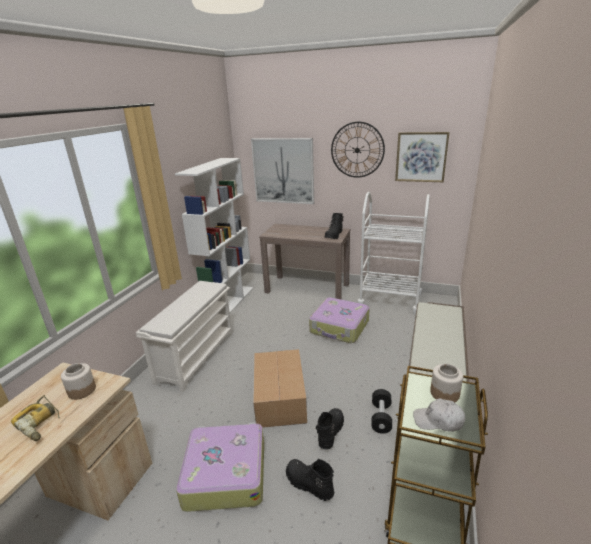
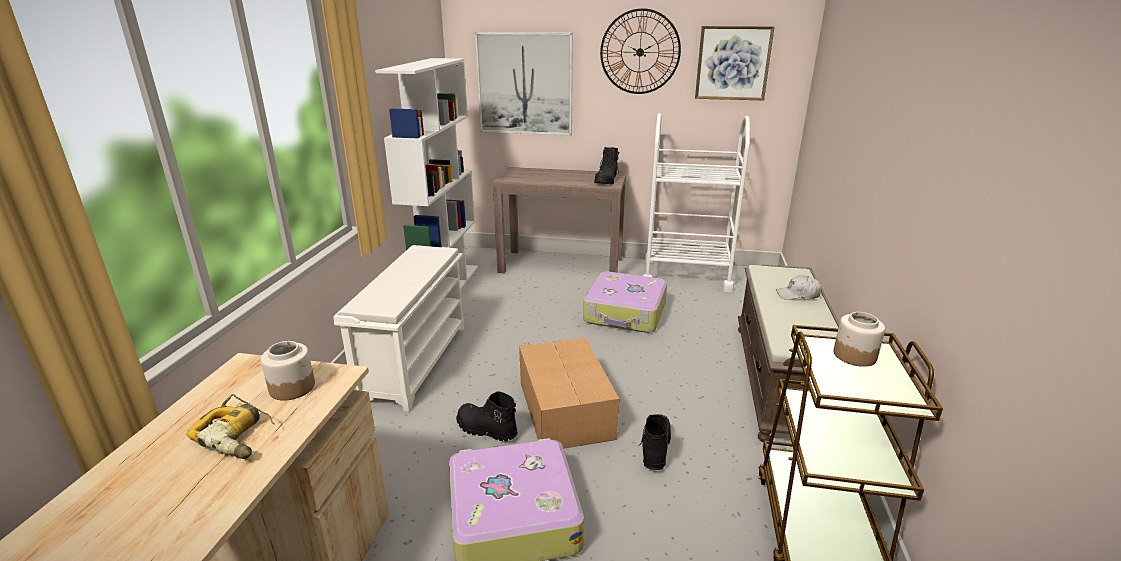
camera: 10 degrees left, 0 degrees up
black boot [286,459,334,501] -> black boot moved to [456,391,518,442]
black dumbbell [372,389,392,434] -> none
white cap [413,398,465,432] -> white cap moved to [776,275,822,300]

